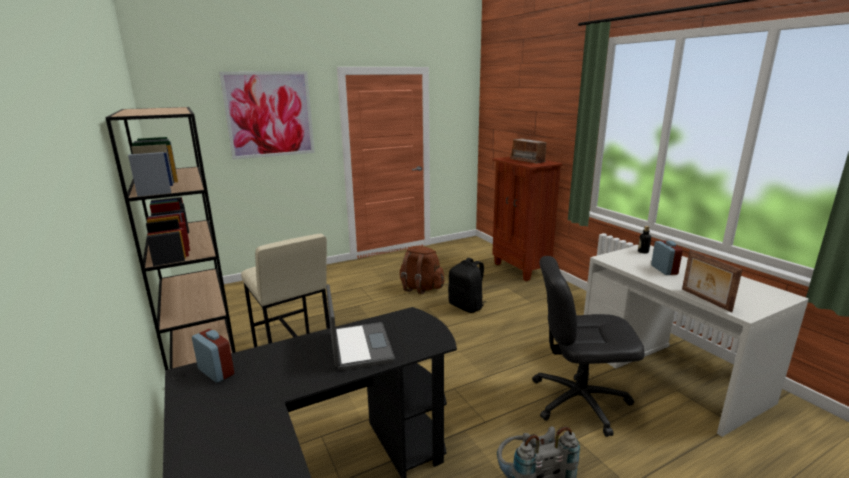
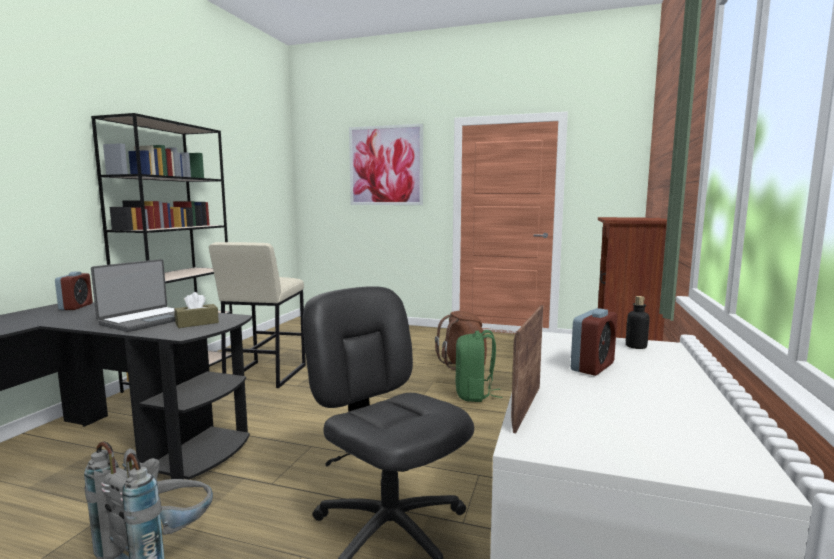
camera: 45 degrees right, 10 degrees down
black backpack [448,258,486,313] -> green backpack [456,330,502,402]
radio [510,139,546,164] -> none
none -> brown tissue box [174,292,219,328]

